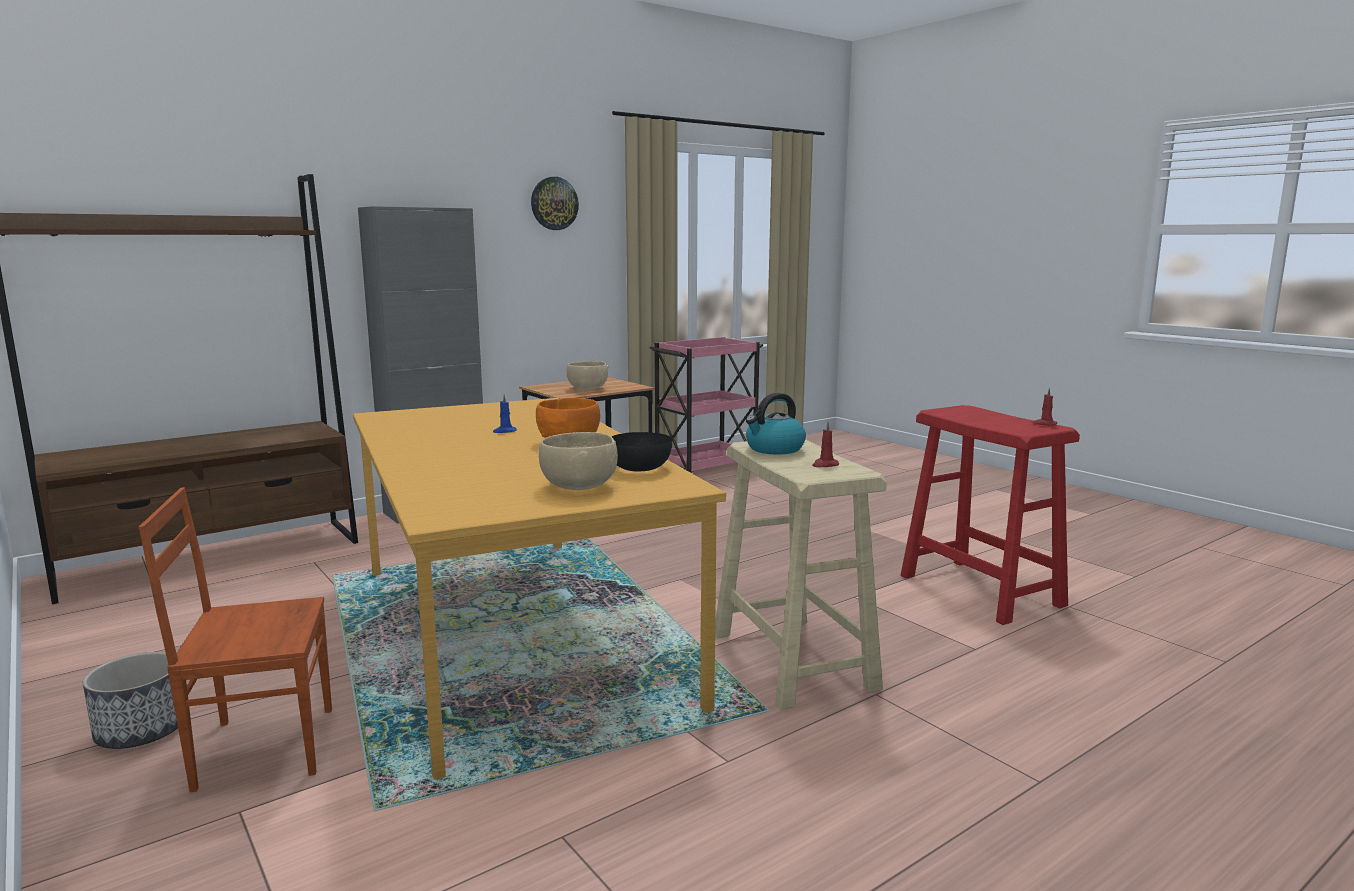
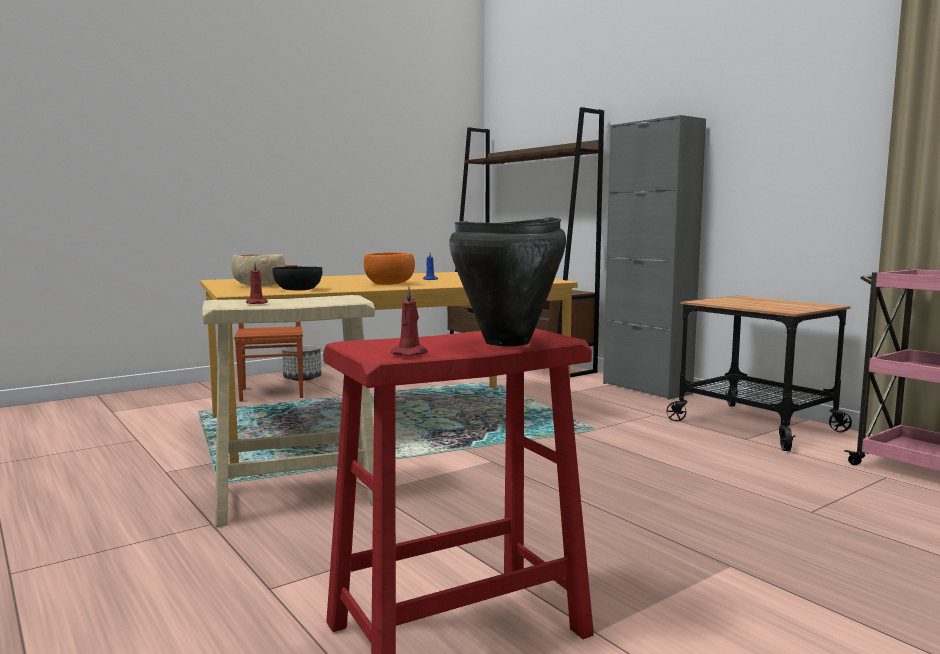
camera: 90 degrees right, 5 degrees down
wall clock [531,177,579,230] -> none
beige bowl [567,361,609,390] -> none
kettle [746,393,806,454] -> none
none -> black cooking pot [449,217,566,346]

